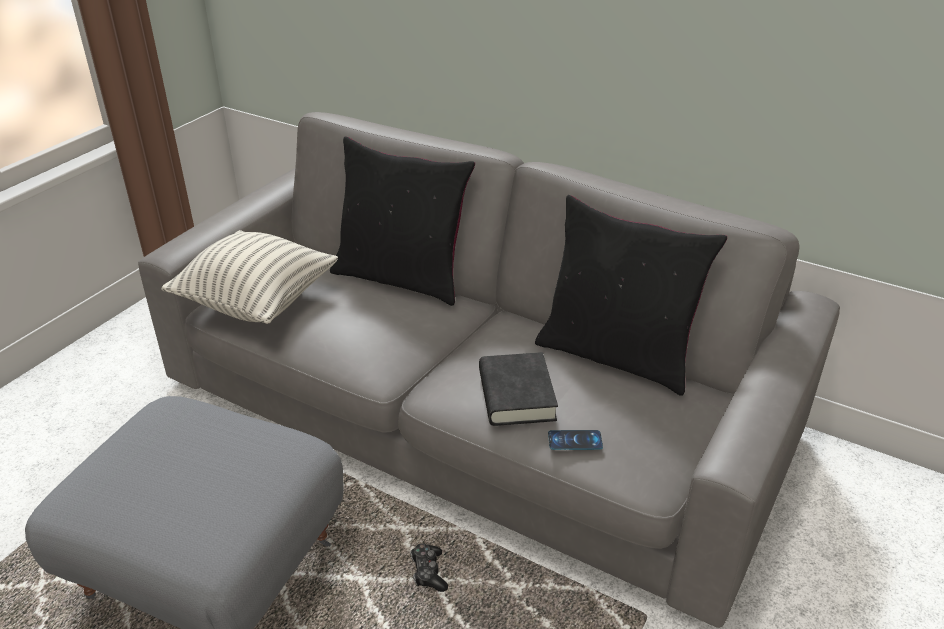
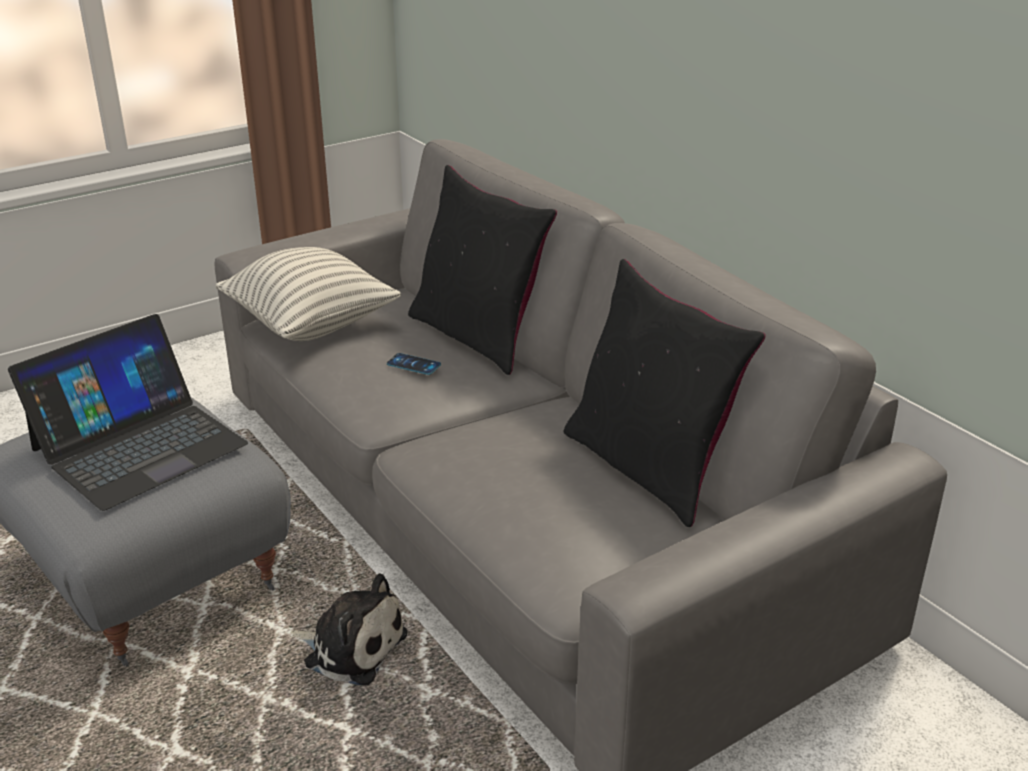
camera: 25 degrees right, 5 degrees down
game controller [410,543,448,592] -> plush toy [290,573,407,686]
black book [479,352,558,426] -> none
phone [548,430,603,450] -> phone moved to [387,353,441,375]
none -> laptop [8,314,248,511]

